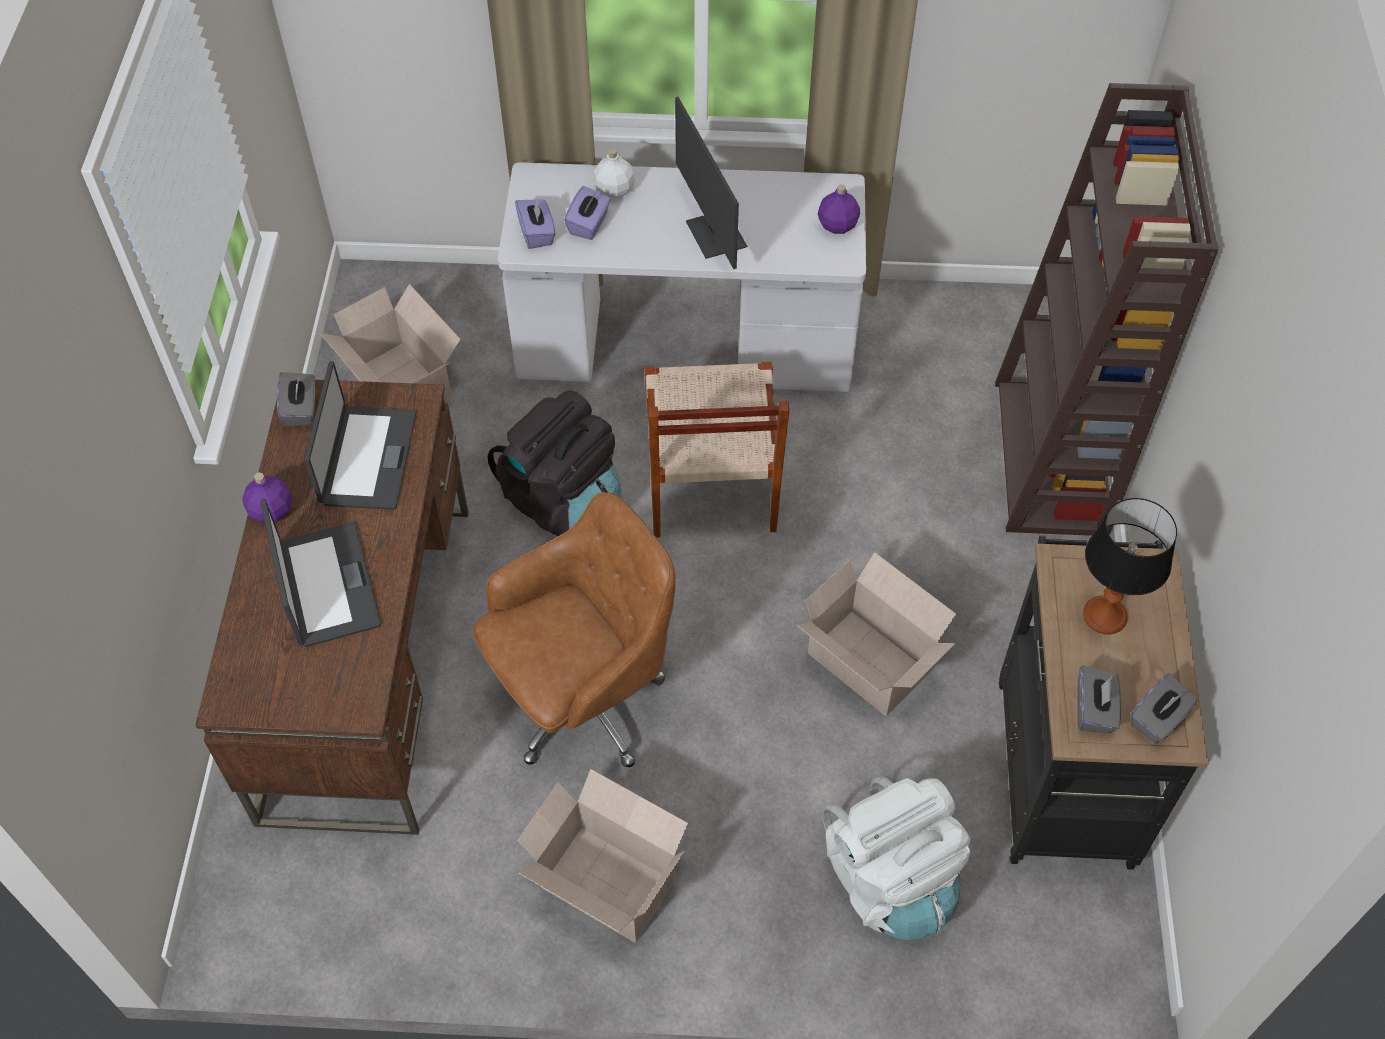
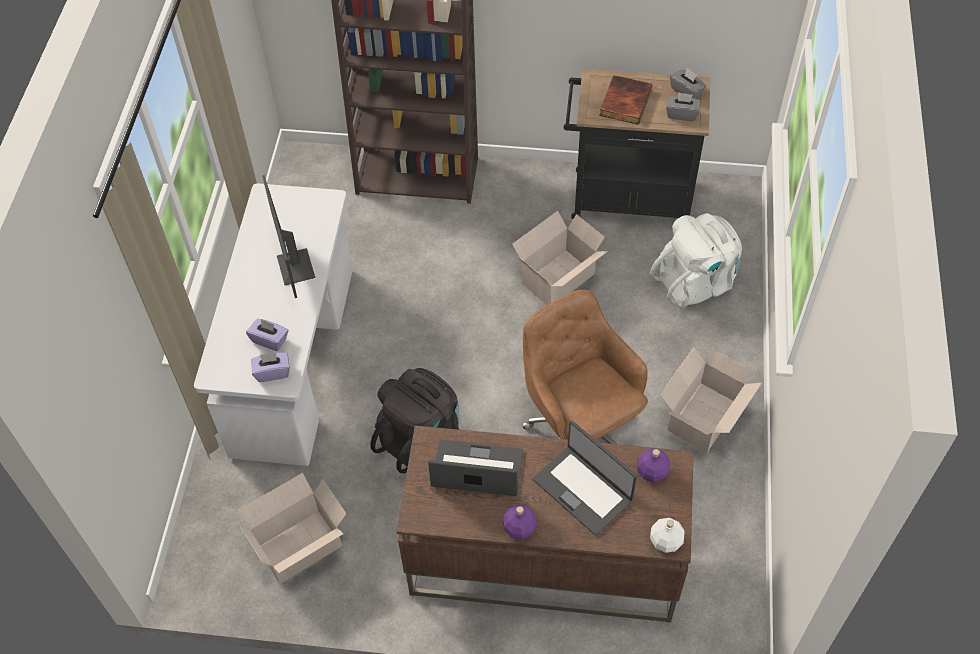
camera: 85 degrees left, 0 degrees up
laptop [260,499,381,647] -> laptop turned 120 degrees counterclockwise [533,421,637,535]
grey tissue box [277,372,315,427] -> none
white bottle [593,149,635,198] -> white bottle moved to [650,518,684,553]
chair [645,362,789,538] -> none
monitor [675,97,747,269] -> monitor turned 90 degrees clockwise [262,175,315,298]
purple bottle [818,184,860,234] -> purple bottle moved to [637,449,670,482]
table lamp [1083,498,1177,635] -> book [599,75,653,125]

